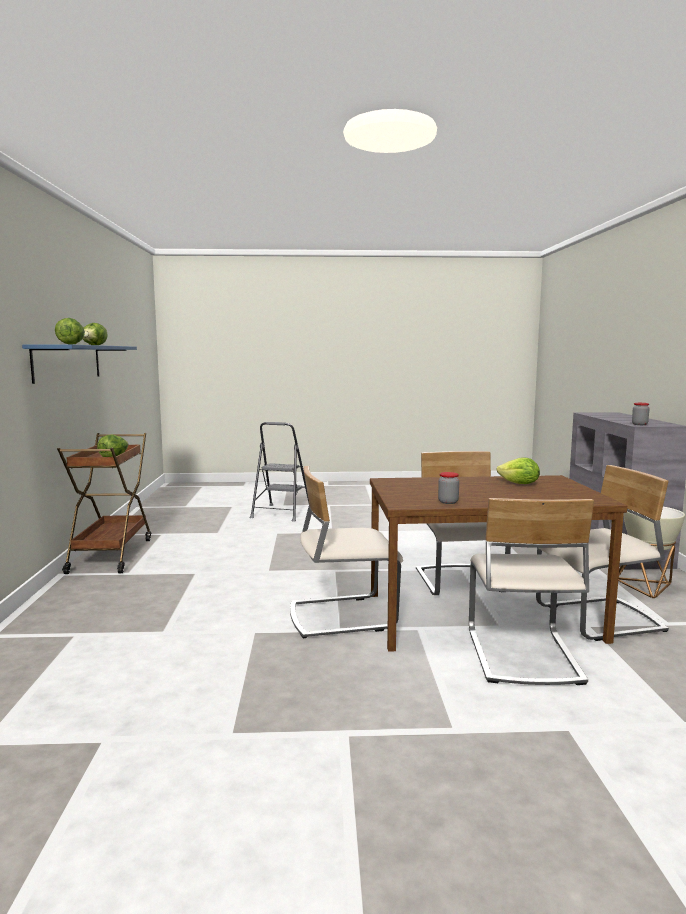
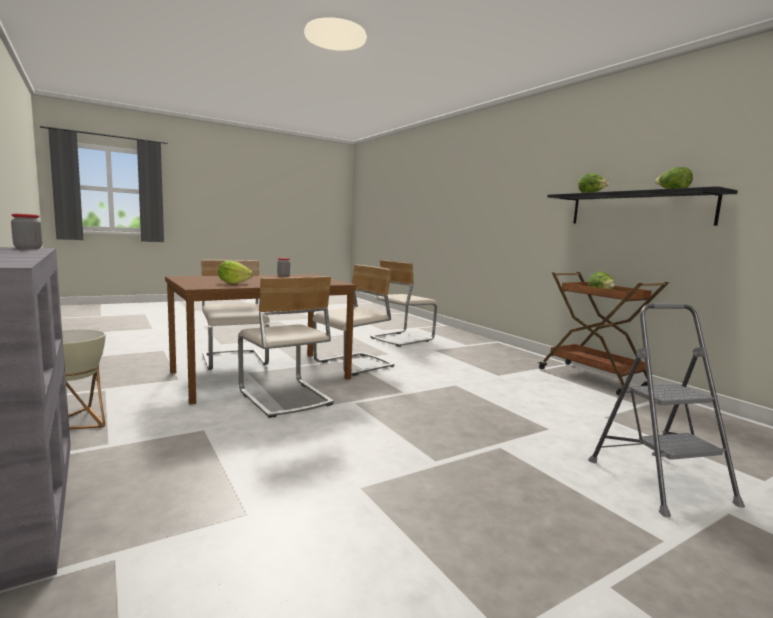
camera: 150 degrees right, 0 degrees up
blue shelf [22,344,137,384] -> black shelf [547,186,738,226]
beige chair [536,465,669,641] -> beige chair moved to [370,260,438,347]

